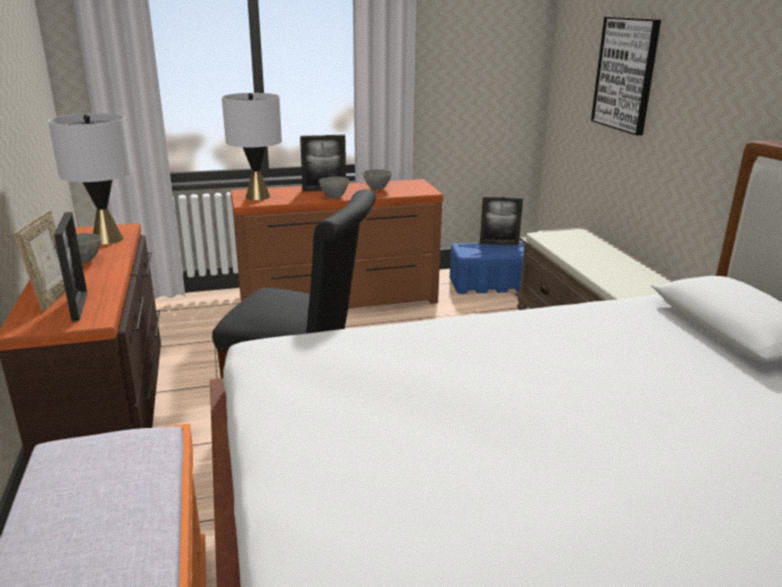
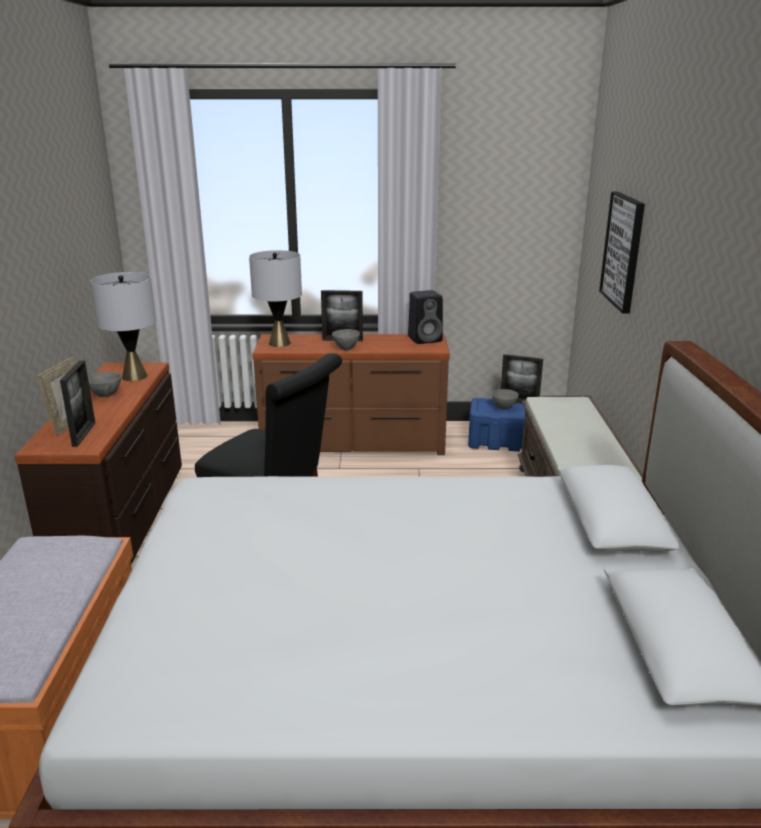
camera: 15 degrees right, 0 degrees up
grey bowl [363,169,392,190] -> grey bowl moved to [492,389,519,410]
none -> black speaker [408,290,443,344]

